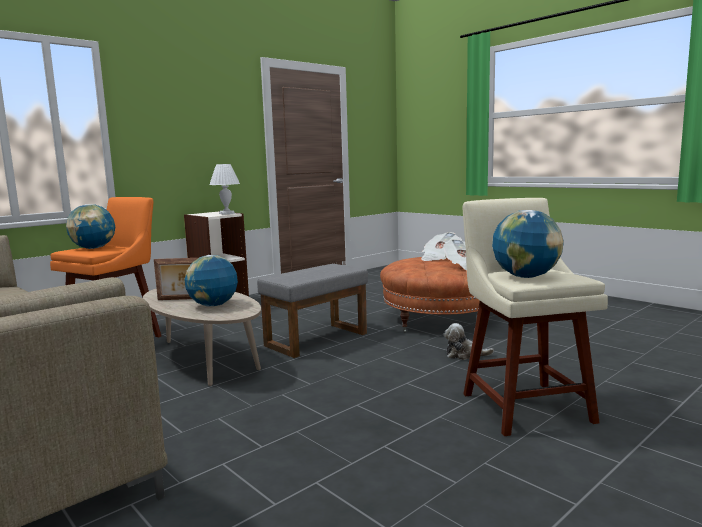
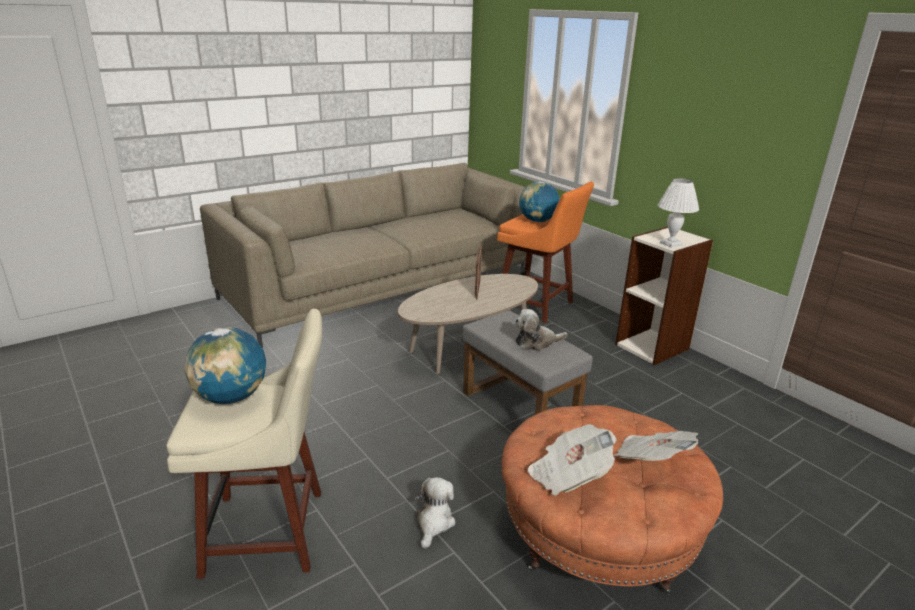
camera: 95 degrees right, 15 degrees up
globe [184,255,238,306] -> none
none -> plush toy [515,309,567,351]

